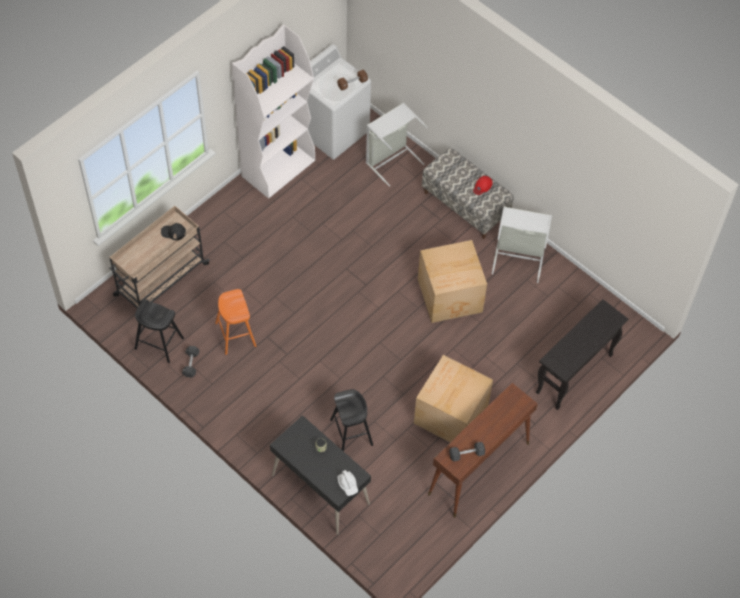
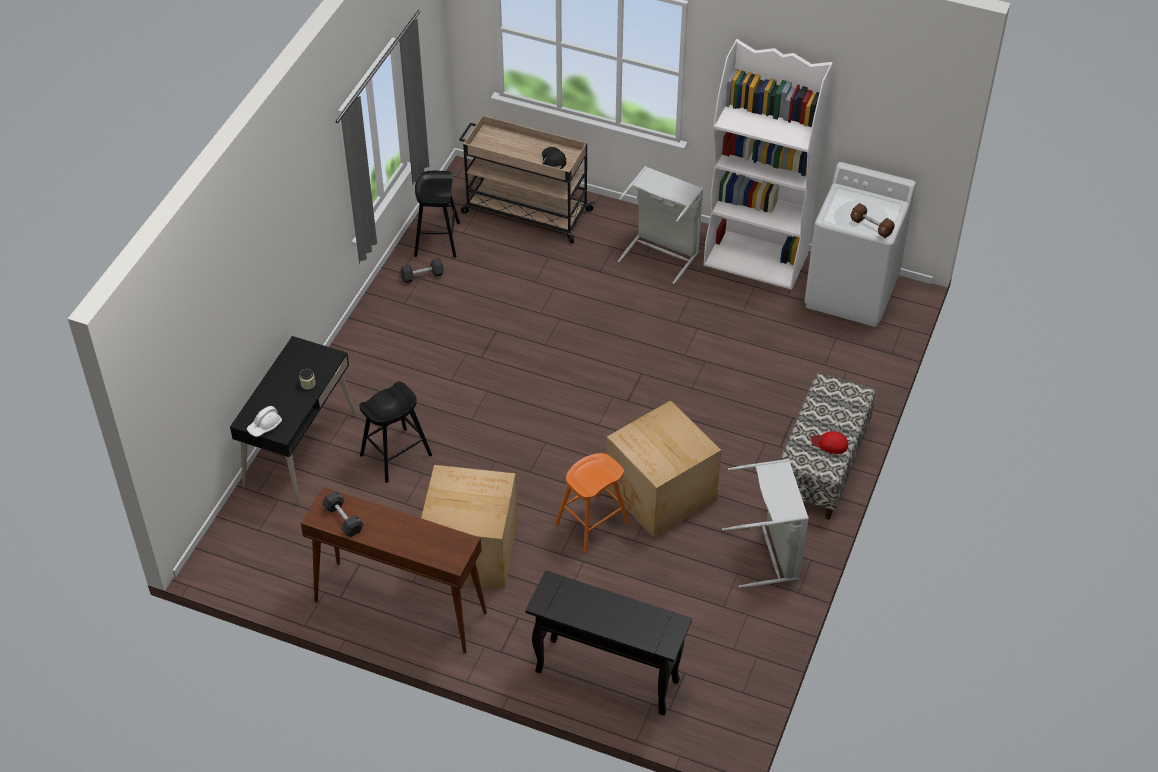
camera: 70 degrees right, 10 degrees down
orange stool [215,289,256,355] -> orange stool moved to [555,453,629,553]
grey laundry basket [366,103,428,187] -> grey laundry basket moved to [618,166,703,284]

